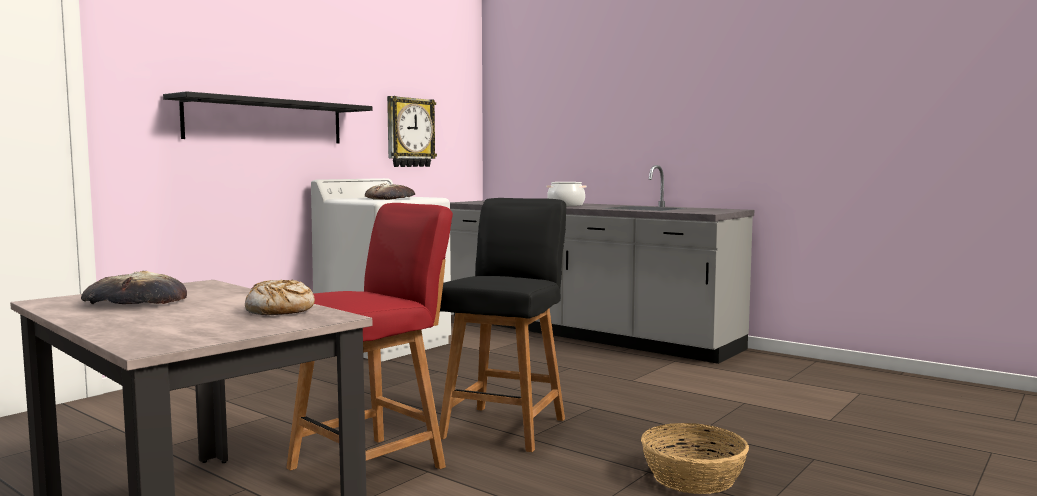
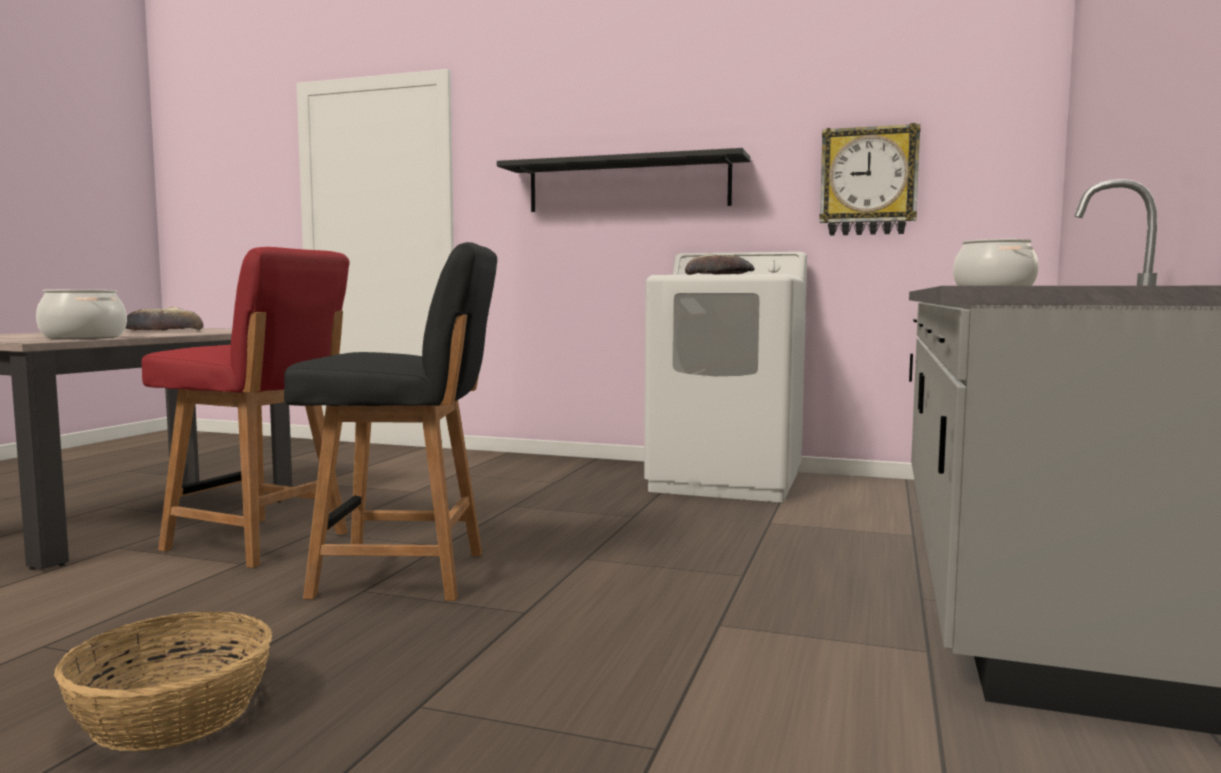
camera: 70 degrees right, 0 degrees up
bread [245,279,315,315] -> cooking pot [36,290,127,339]

